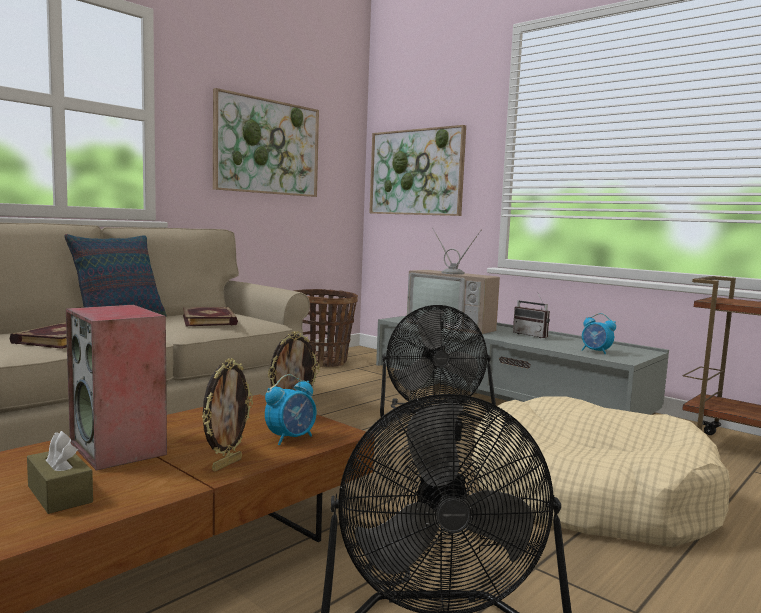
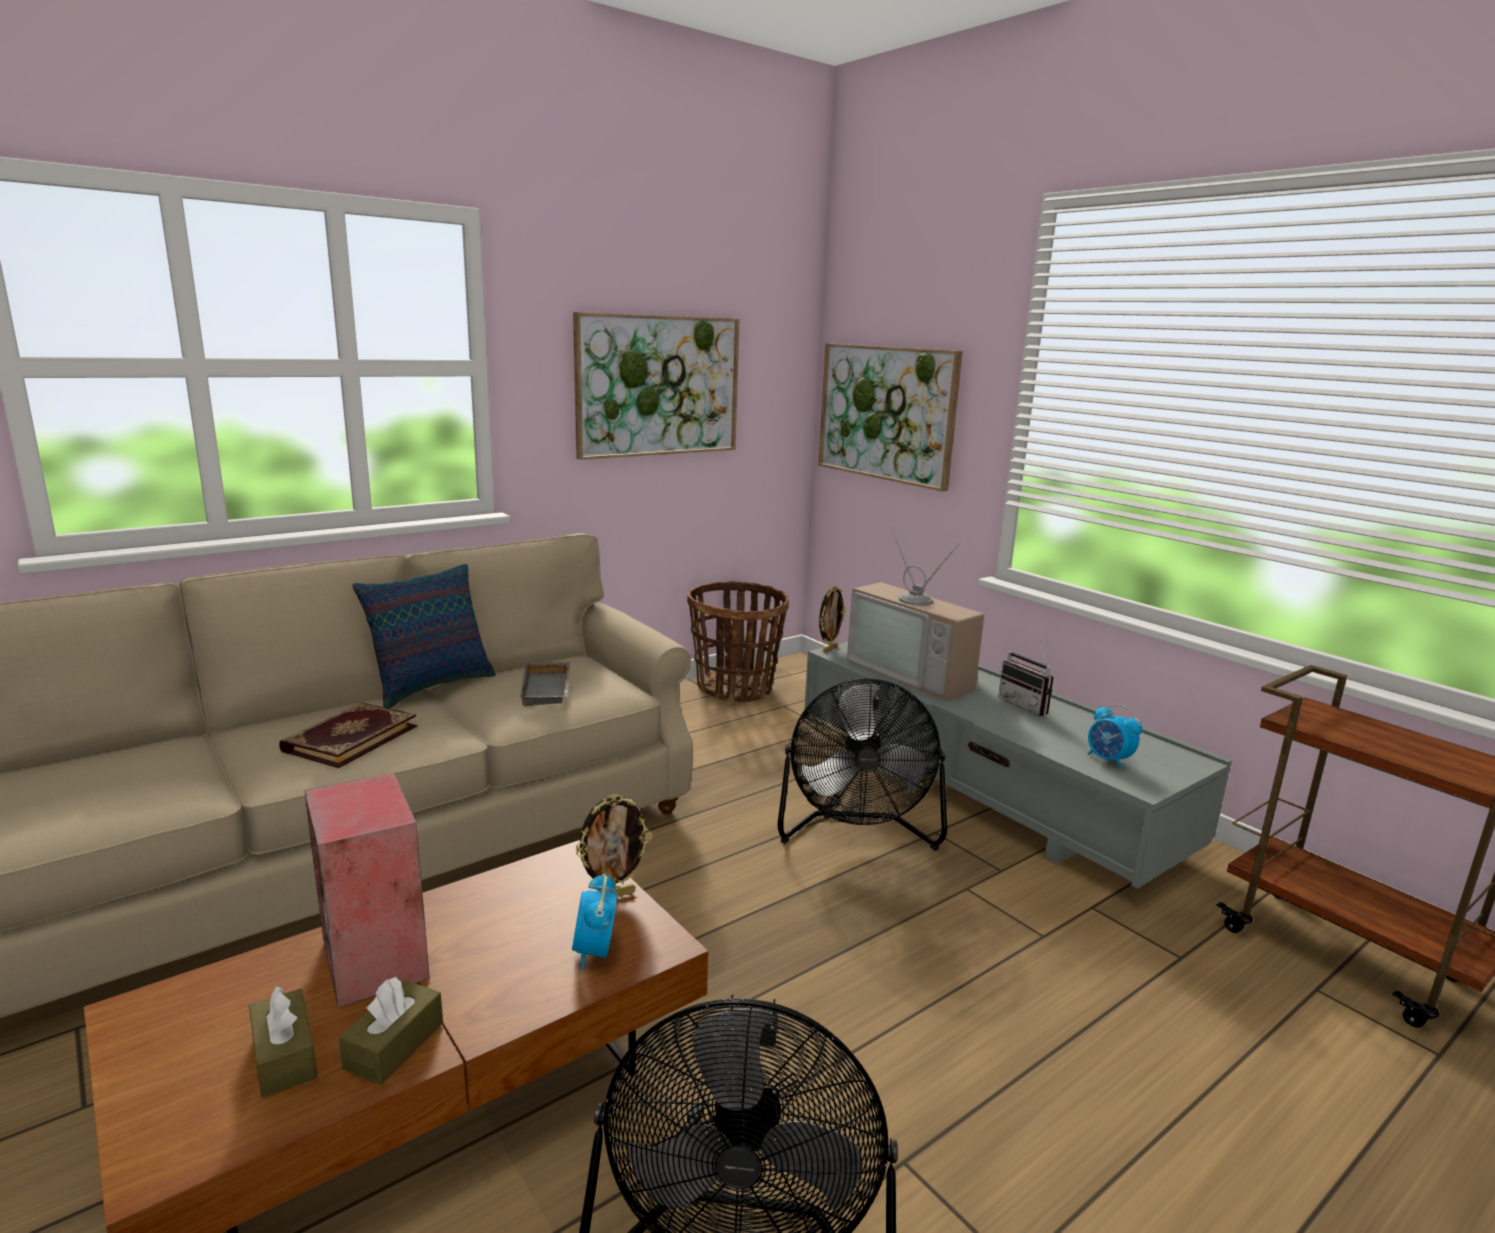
camera: 10 degrees right, 10 degrees up
book [183,307,238,326] -> grey tray [519,662,570,706]
picture frame [202,358,253,472] -> picture frame moved to [819,585,845,653]
alarm clock [265,374,316,445] -> alarm clock turned 120 degrees clockwise [572,872,617,969]
beige dog bed [472,396,730,547] -> none
none -> brown tissue box [339,977,443,1085]

